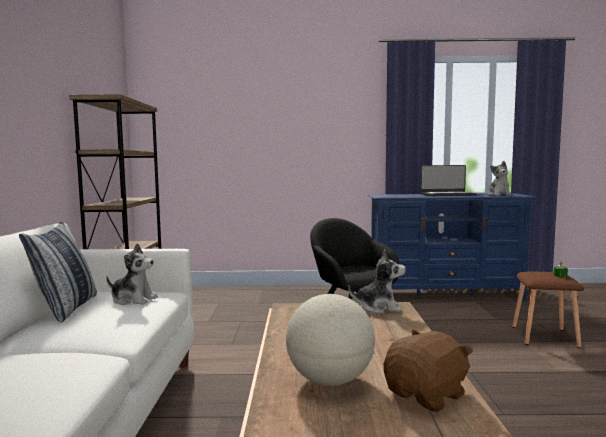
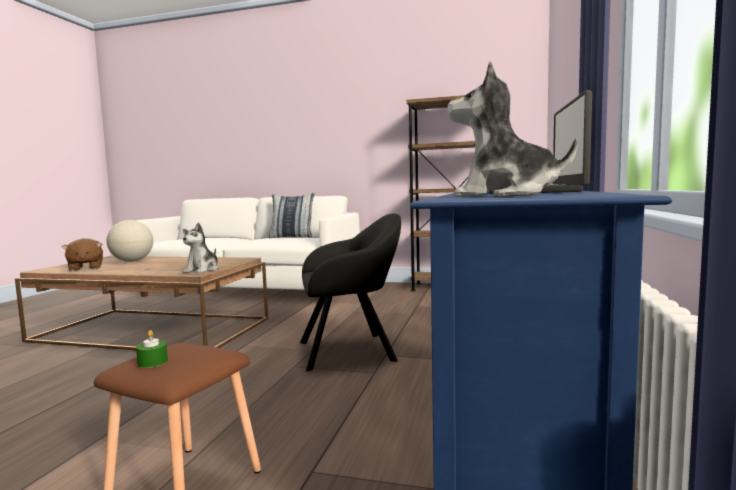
camera: 105 degrees right, 0 degrees up
plush toy [106,243,158,305] -> none

